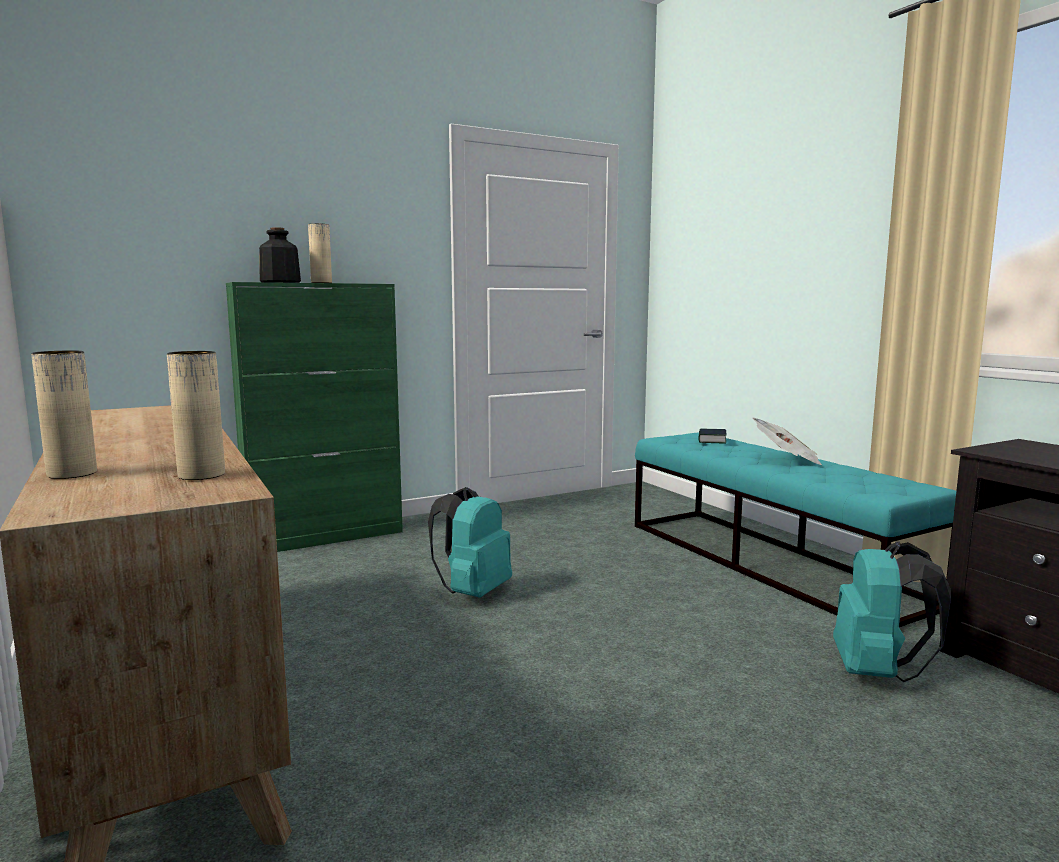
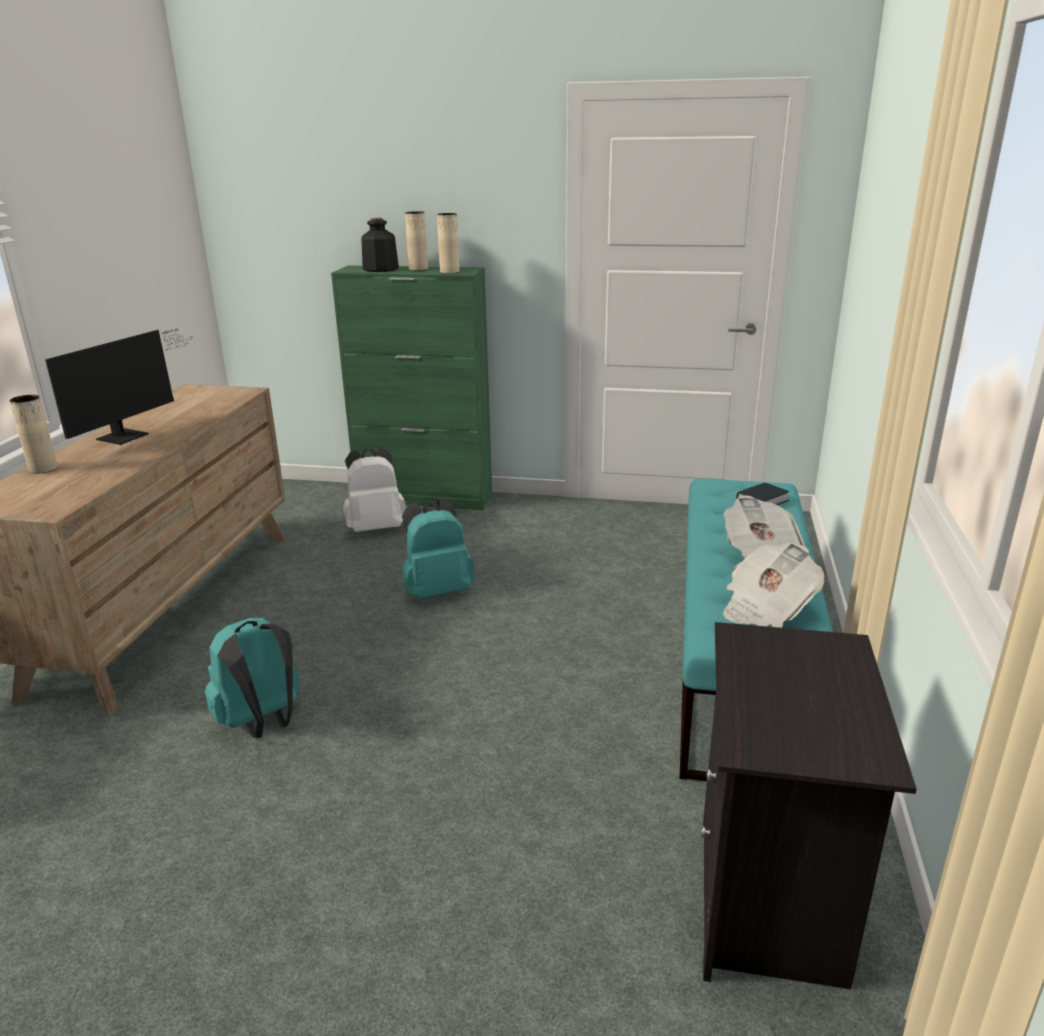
camera: 40 degrees right, 15 degrees up
beige vase [167,351,225,480] -> beige vase moved to [437,213,460,274]
turquoise backpack [833,541,951,682] -> turquoise backpack moved to [205,618,300,738]
none -> monitor [45,329,192,445]
none -> white backpack [344,447,406,532]
none -> newspaper [723,543,824,628]

